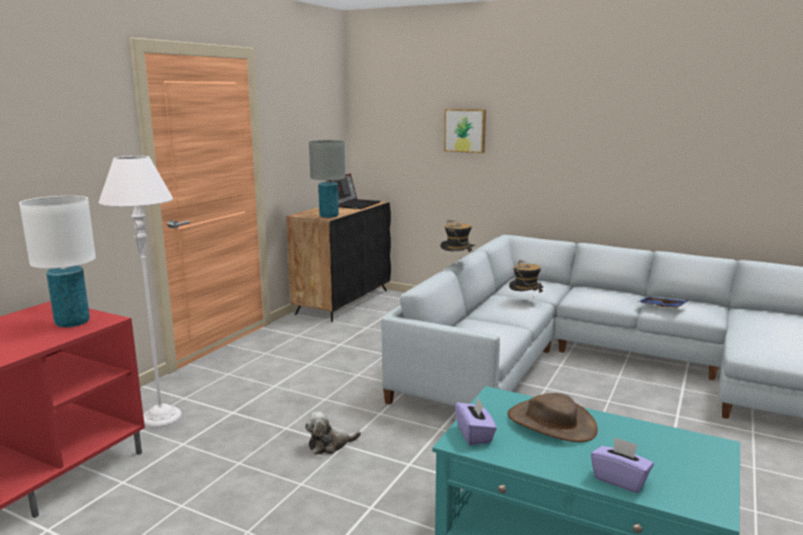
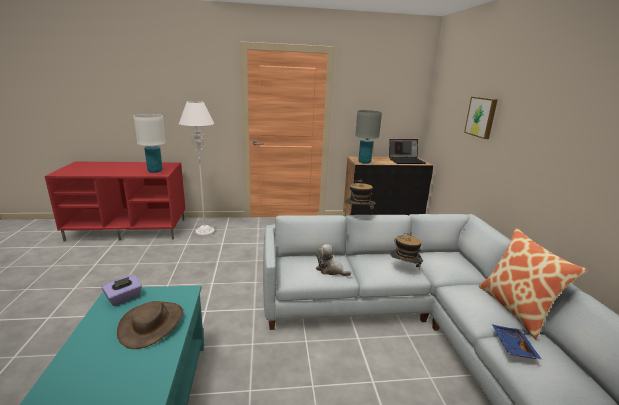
camera: 55 degrees right, 5 degrees up
plush toy [305,412,361,455] -> plush toy moved to [316,244,351,276]
purple tissue box [591,437,654,493] -> none
none -> pillow [479,228,588,339]

